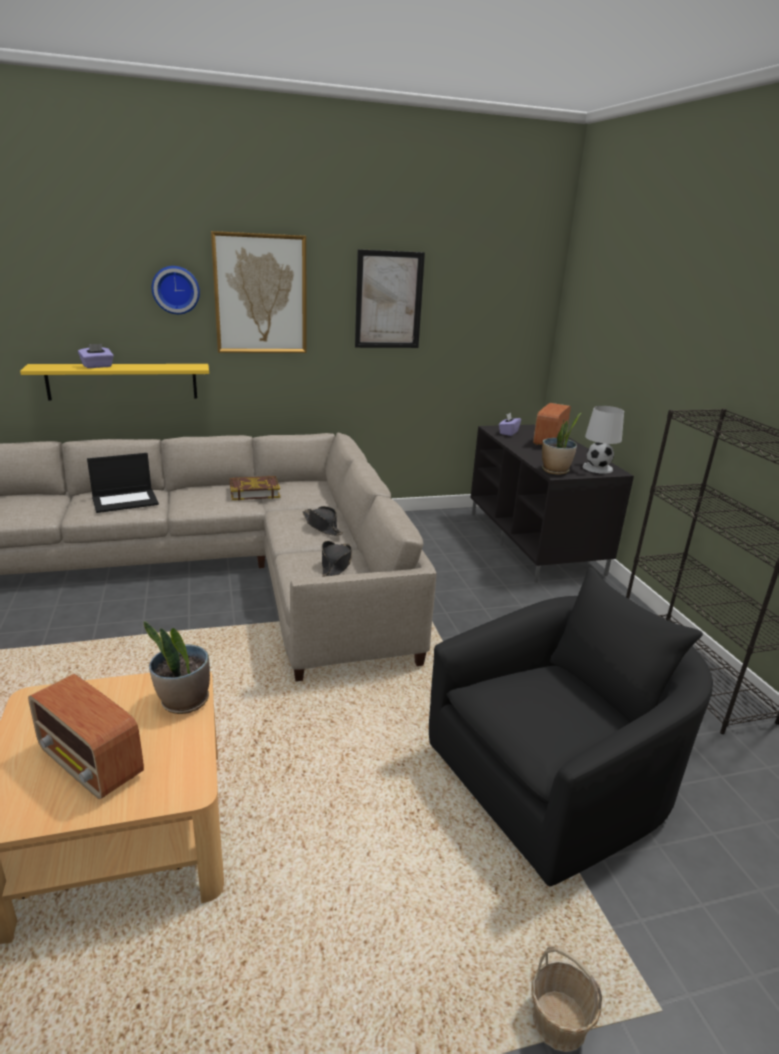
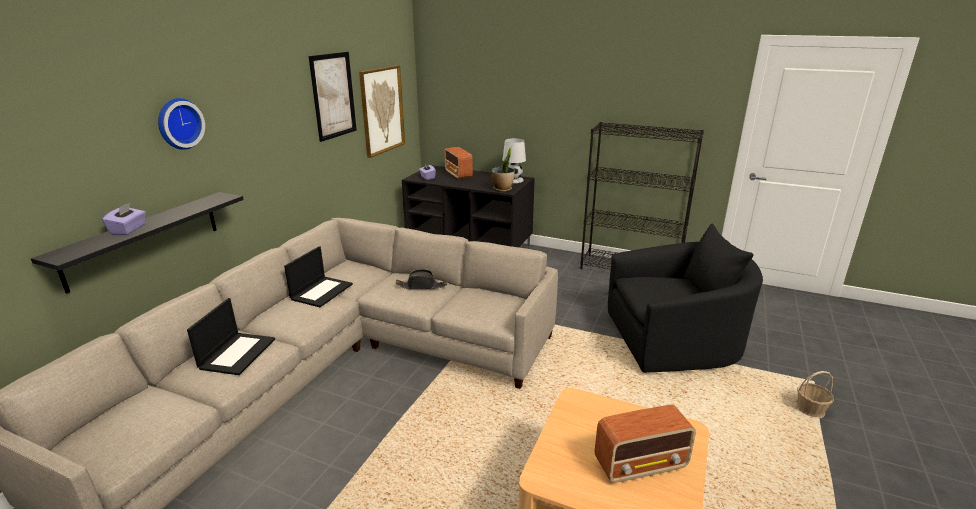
camera: 50 degrees left, 0 degrees up
yellow shelf [20,364,209,401] -> black shelf [31,192,244,294]
potted plant [143,621,210,714] -> none
picture [211,231,307,353] -> picture moved to [359,65,405,158]
book [230,476,280,500] -> laptop [284,246,353,307]
black hat [322,541,352,577] -> none
black armchair [429,567,713,886] -> black armchair turned 75 degrees clockwise [608,224,763,373]

